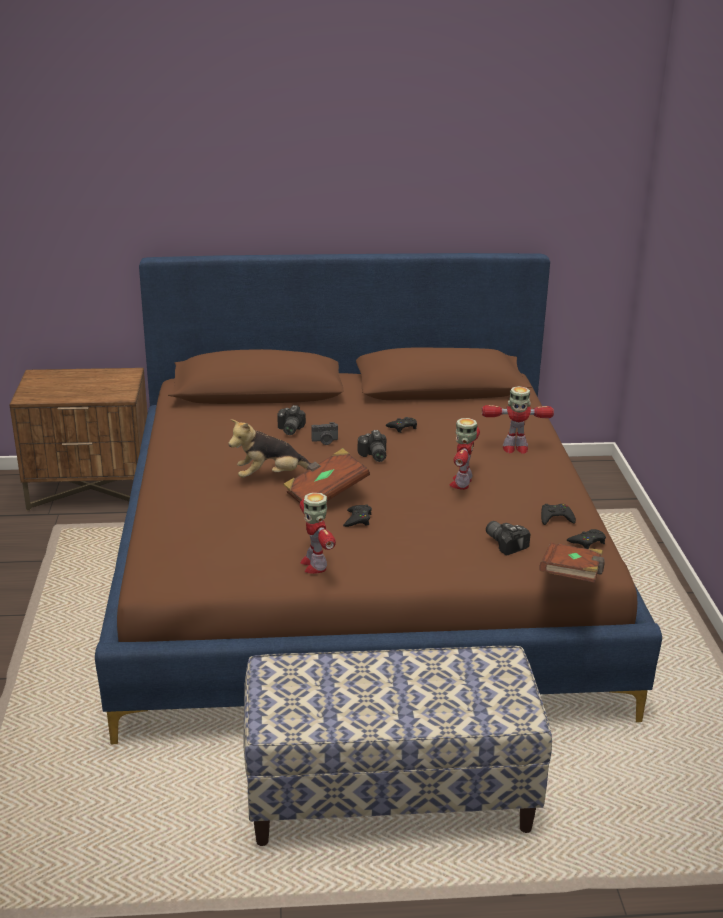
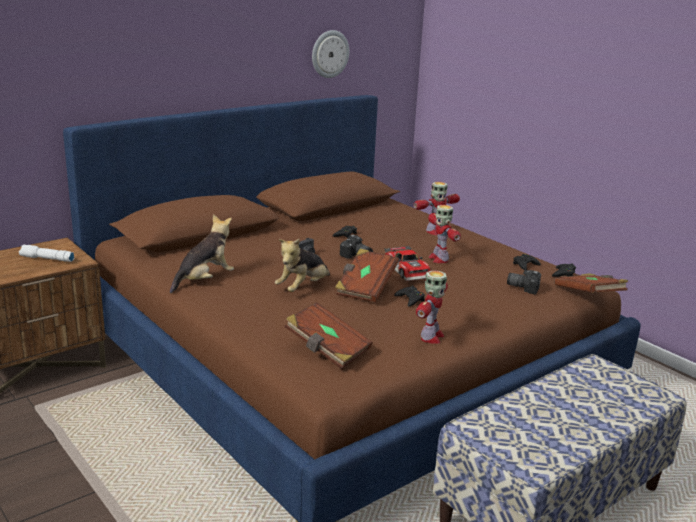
camera: 35 degrees left, 5 degrees down
camera [277,405,306,435] -> none
toy robot [300,492,336,574] -> toy robot turned 105 degrees counterclockwise [416,270,448,344]
none -> white flashlight [19,245,74,262]
none -> plush toy [170,215,234,294]
none -> brown book [285,302,373,369]
none -> wall clock [312,30,349,78]
none -> toy car [384,245,431,281]

